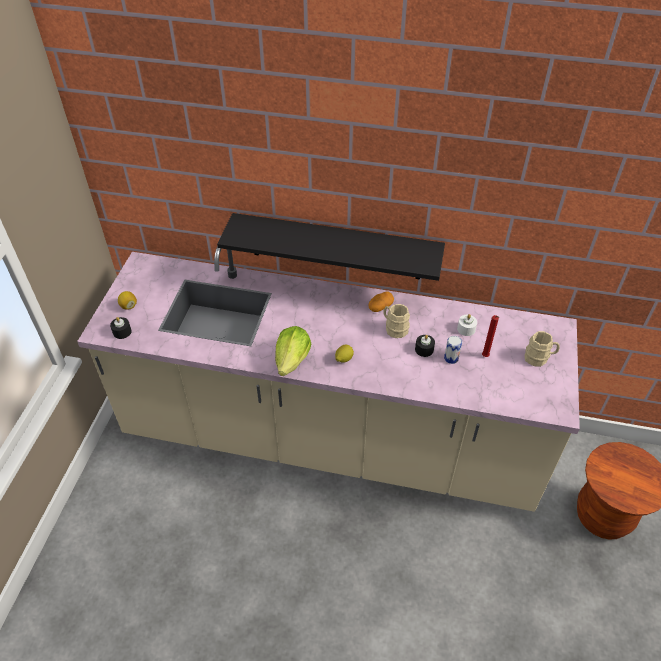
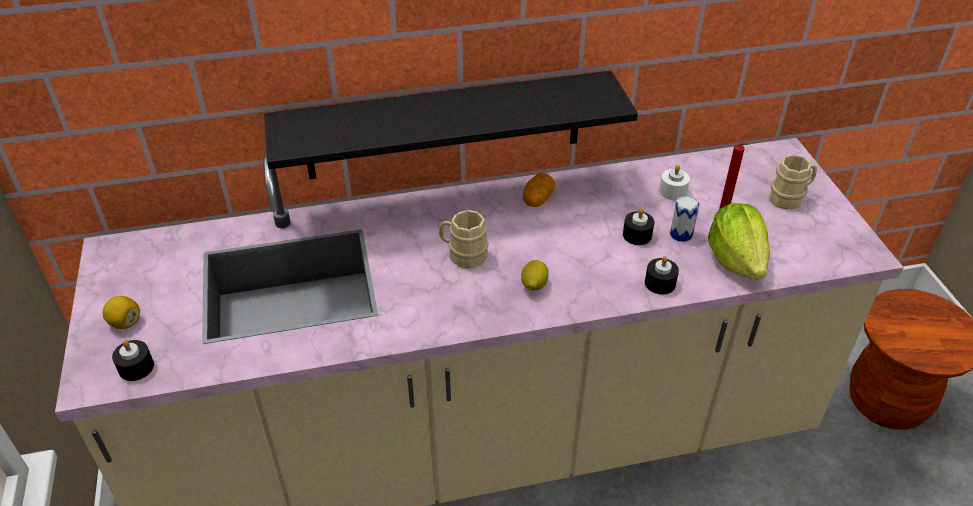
camera: 25 degrees left, 5 degrees down
lettuce [275,326,311,376] -> lettuce moved to [708,203,770,279]
beige mug [383,304,410,338] -> beige mug moved to [439,210,489,269]
none -> black candle [645,256,679,295]

